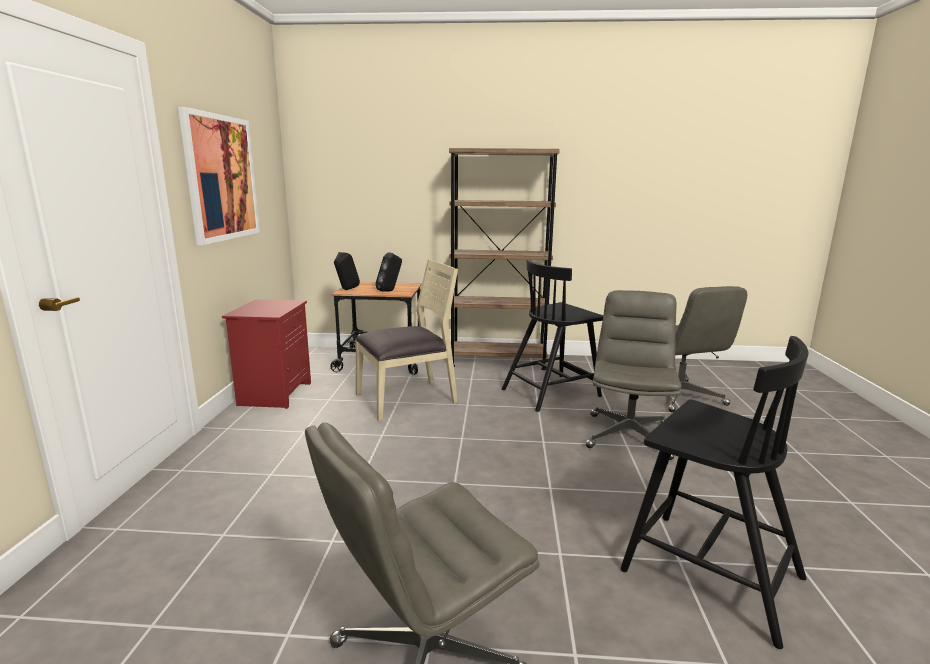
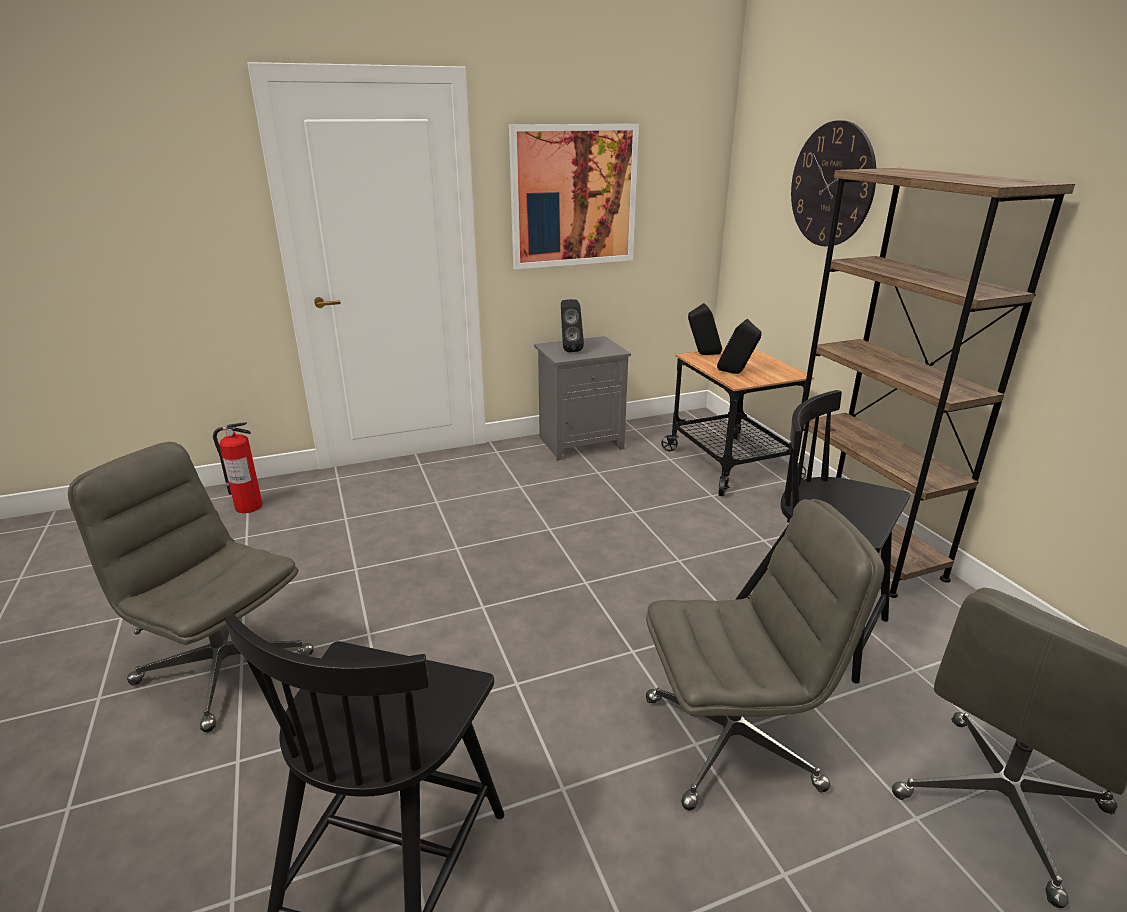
camera: 65 degrees right, 10 degrees up
red nightstand [222,299,311,409] -> grey nightstand [534,336,631,461]
beige chair [355,259,458,422] -> none
none -> fire extinguisher [213,422,263,513]
none -> black speaker [561,299,584,352]
none -> wall clock [791,120,876,246]

